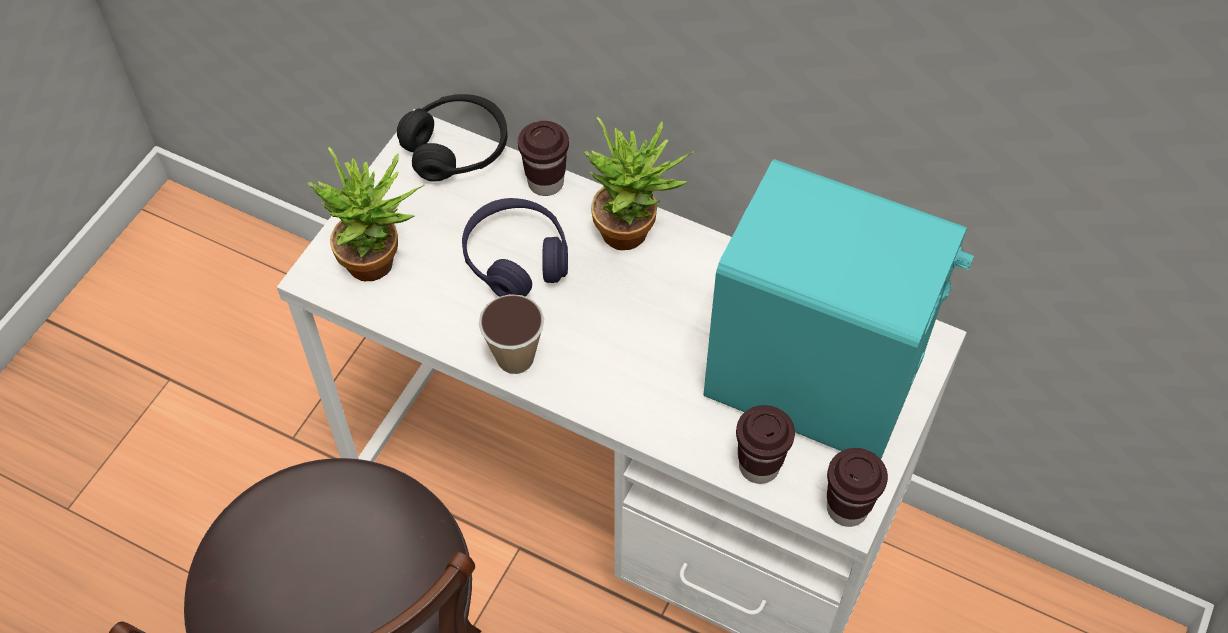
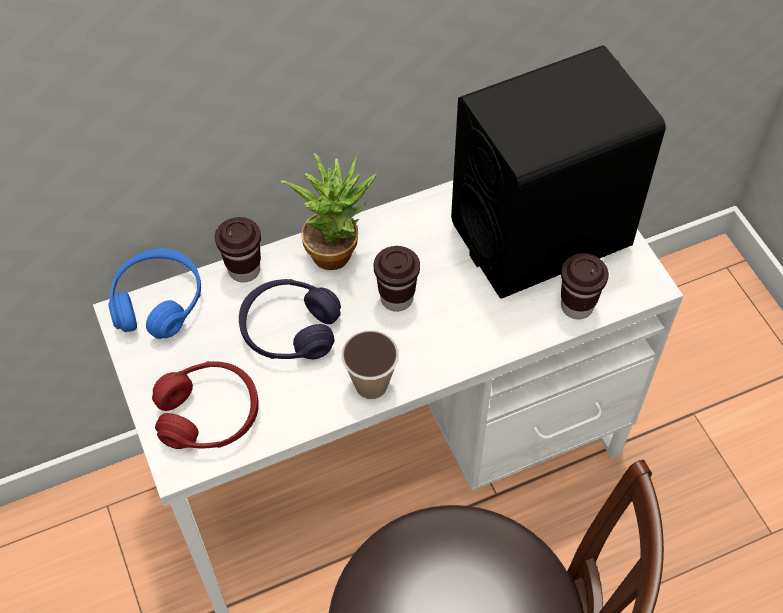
camera: 50 degrees left, 0 degrees up
potted plant [308,147,425,281] -> red headphones [152,361,259,449]
black headphones [397,94,508,182] -> blue headphones [108,248,201,339]
turquoise speaker [703,159,974,459] -> black speaker [451,45,666,299]
brown cup [827,448,888,527] -> brown cup moved to [374,246,420,312]

